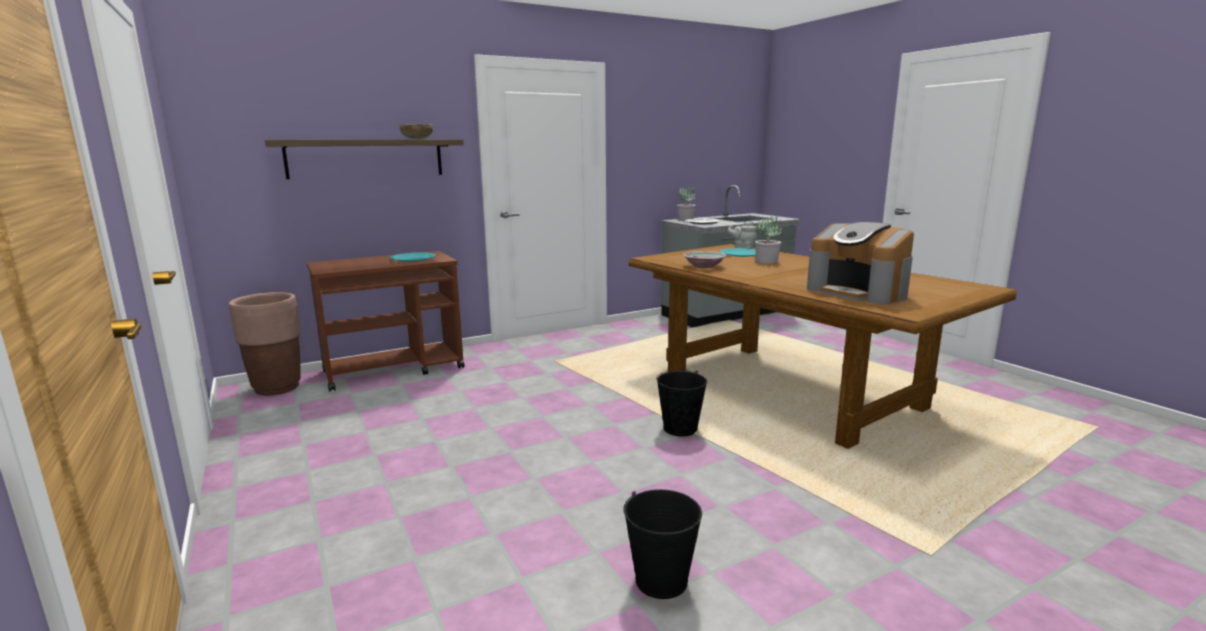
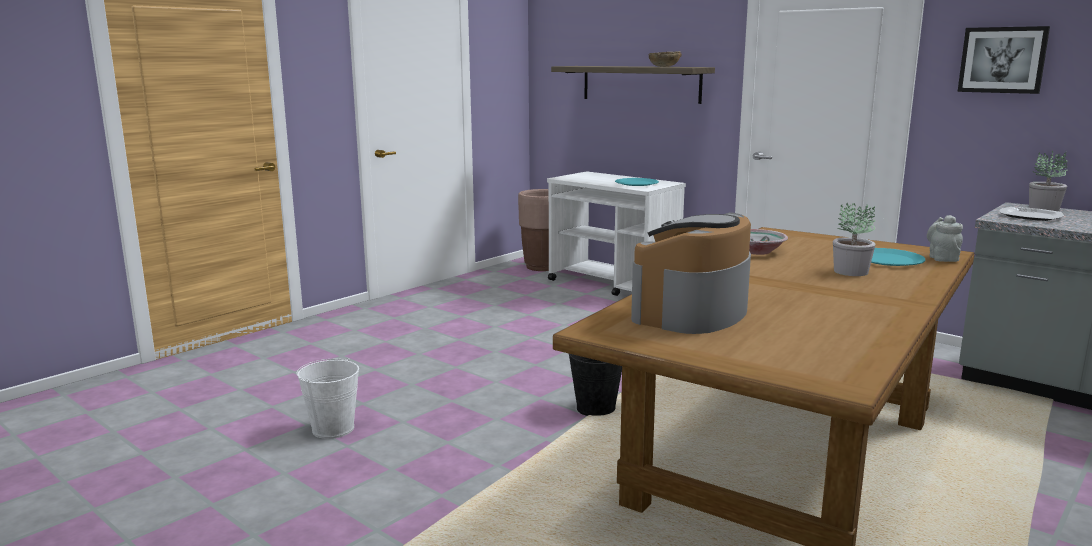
camera: 70 degrees right, 0 degrees up
brown cart [307,251,465,392] -> white cart [547,172,686,296]
black bucket [623,489,702,599] -> white bucket [297,358,359,439]
none -> picture [957,26,1050,94]

